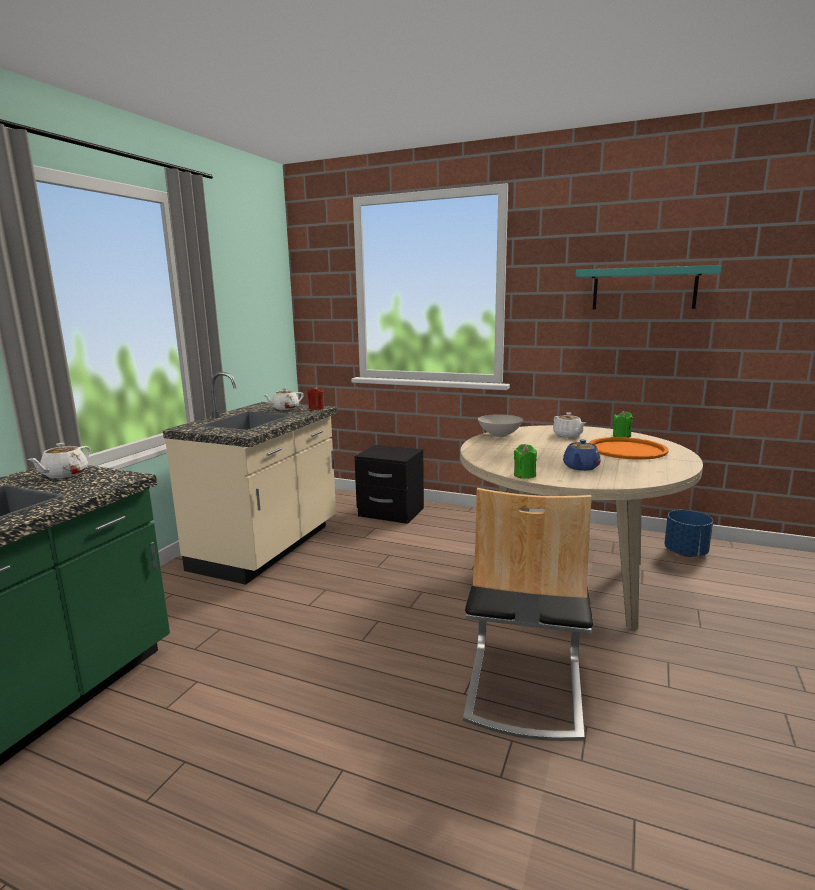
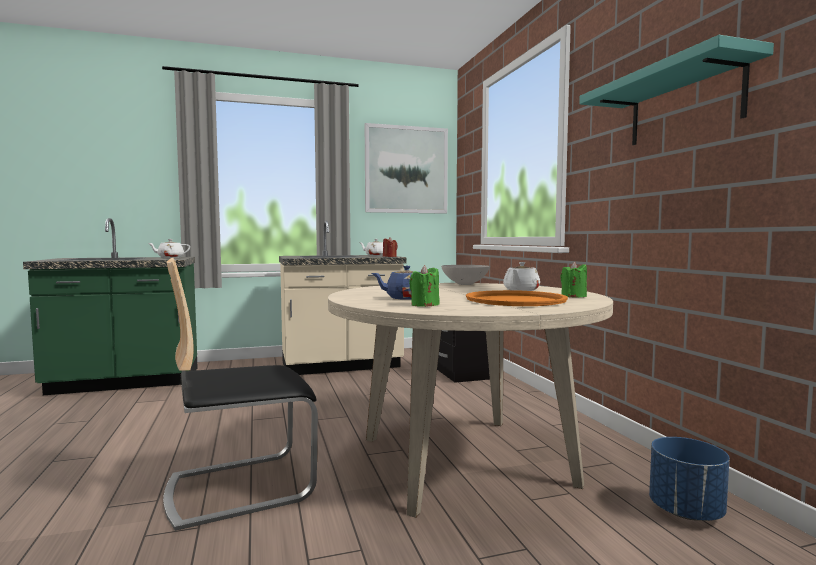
camera: 50 degrees right, 10 degrees down
green candle [514,444,537,479] -> green candle moved to [409,265,439,307]
none -> picture [365,123,448,214]

